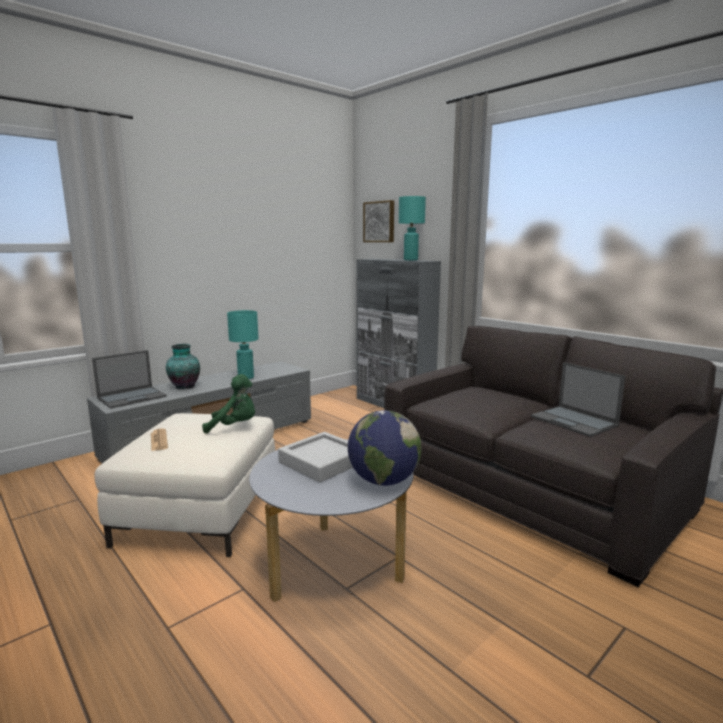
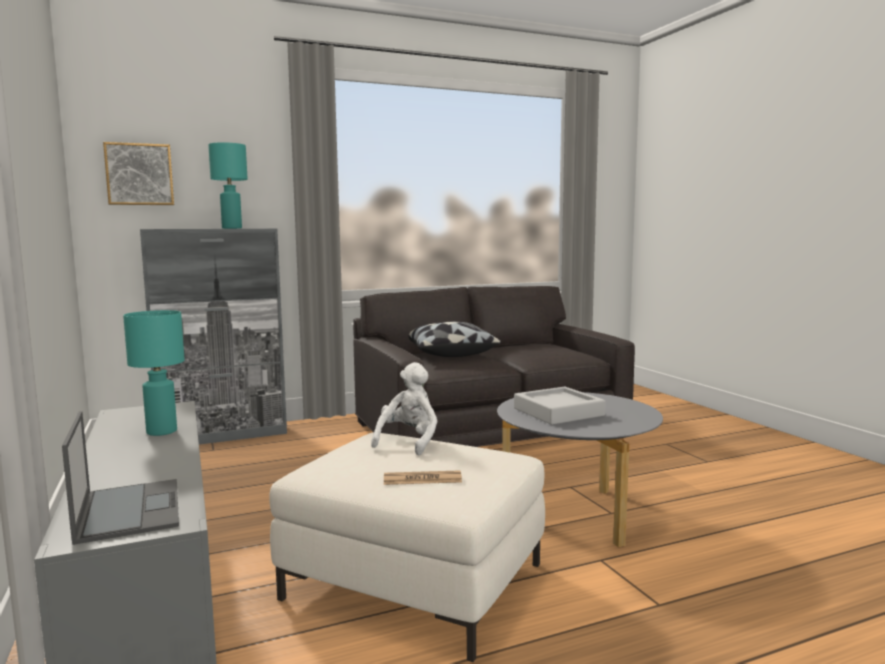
camera: 70 degrees left, 5 degrees down
vase [166,344,200,389] -> none
green plush toy [202,374,255,434] -> white plush toy [371,362,438,456]
globe [348,410,421,486] -> none
laptop [531,362,625,437] -> none
none -> pillow [409,322,501,357]

